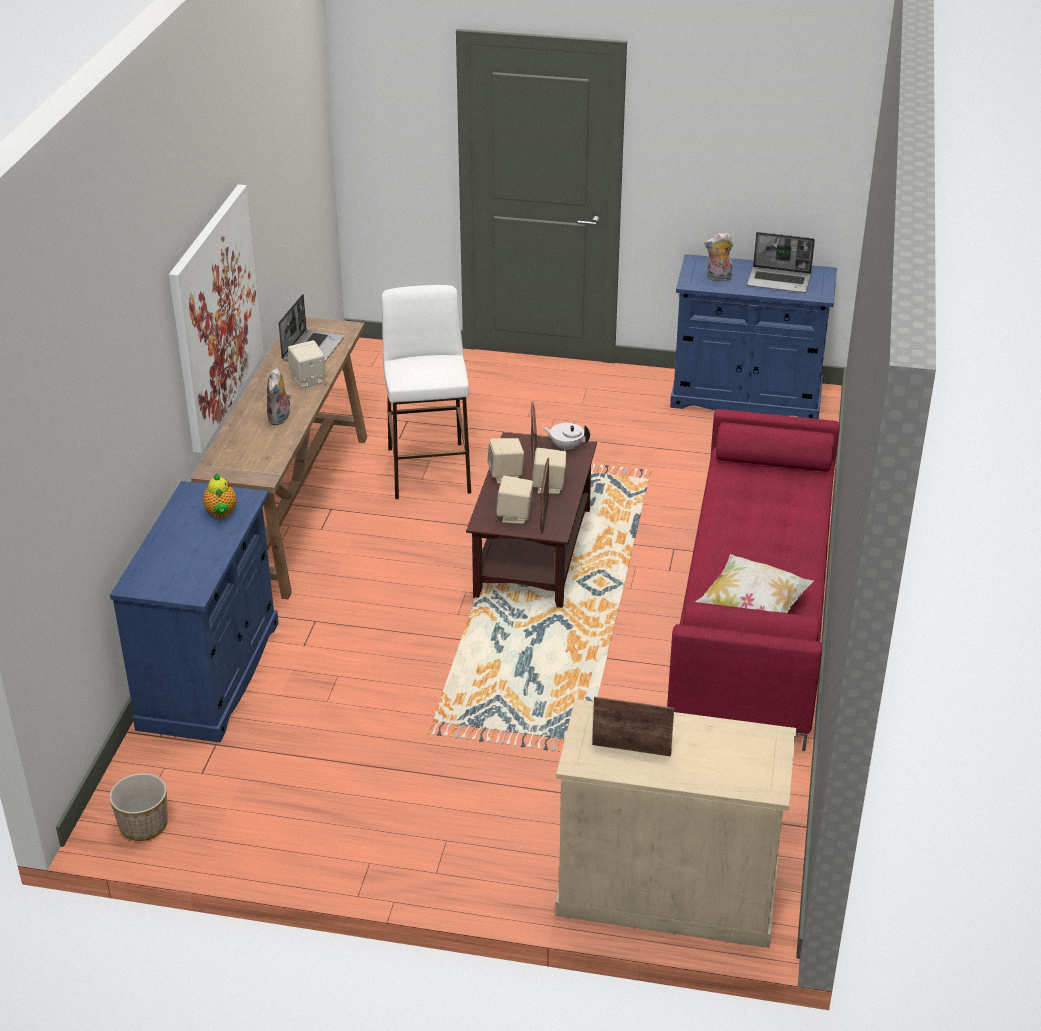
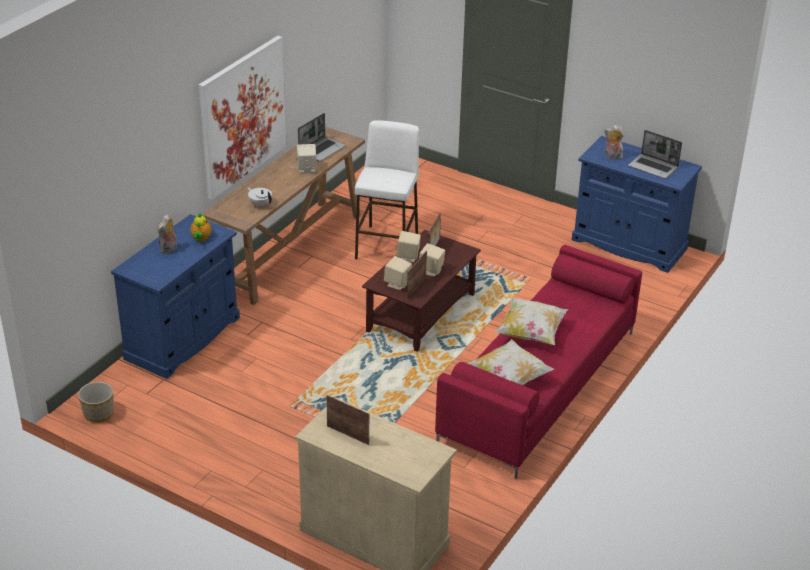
camera: 20 degrees right, 0 degrees up
plush toy [267,367,291,425] -> plush toy moved to [157,214,177,254]
white teapot [542,423,590,451] -> white teapot moved to [247,187,272,207]
none -> pillow [495,297,568,345]

